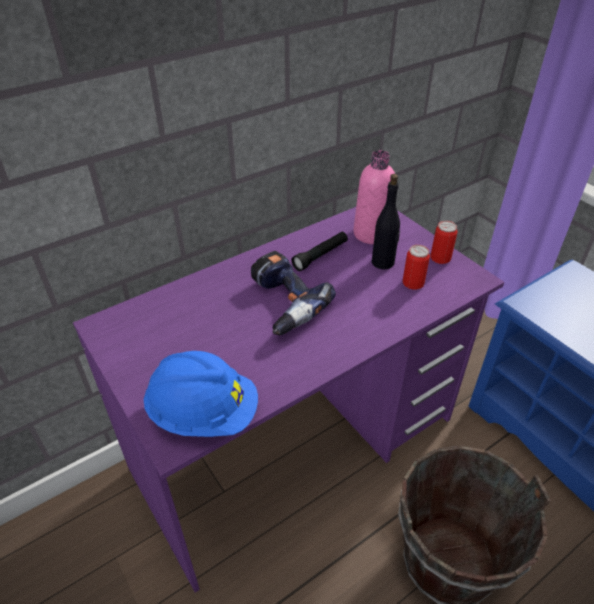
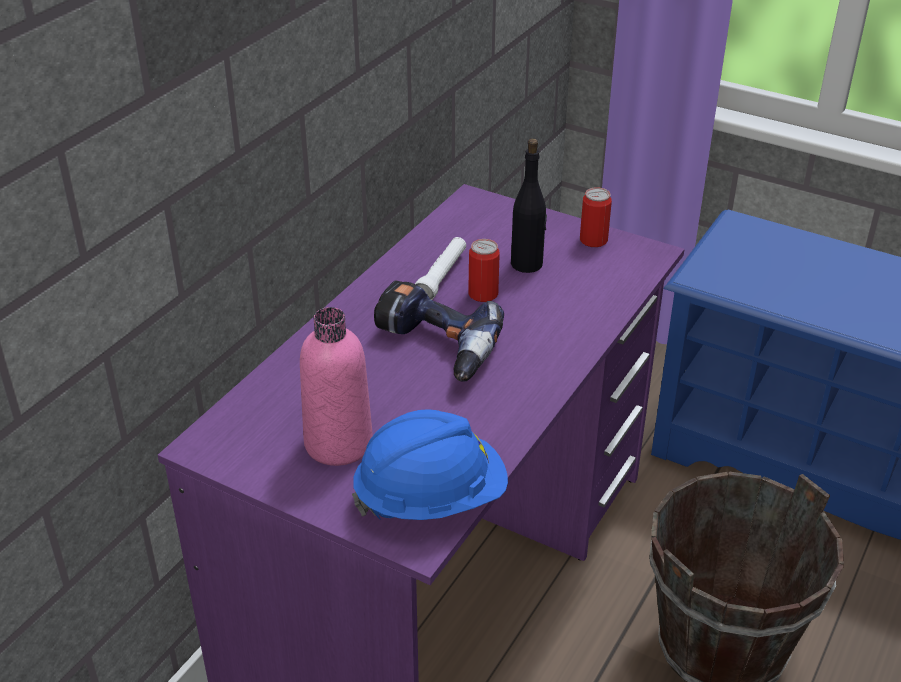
camera: 25 degrees left, 5 degrees down
black flashlight [291,232,348,271] -> white flashlight [415,237,466,300]
pink bottle [353,150,395,244] -> pink bottle moved to [300,307,373,466]
can [403,245,430,290] -> can moved to [468,239,500,302]

